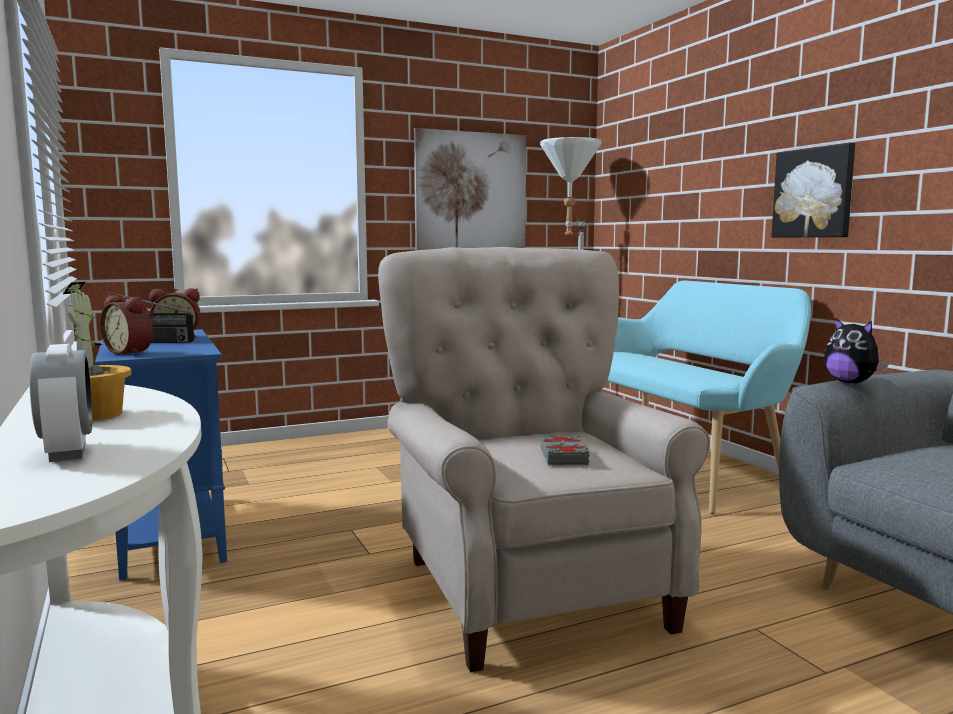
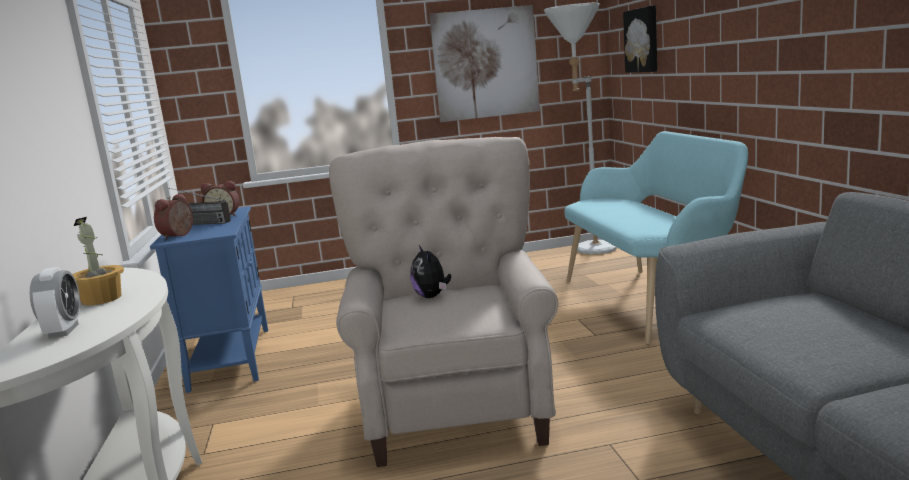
camera: 15 degrees right, 5 degrees up
alarm clock [100,295,153,355] -> alarm clock turned 60 degrees clockwise [154,193,193,240]
grey book [540,435,590,466] -> none
picture [772,143,855,237] -> picture moved to [623,5,657,73]
plush toy [824,317,889,383] -> plush toy moved to [411,245,451,298]

